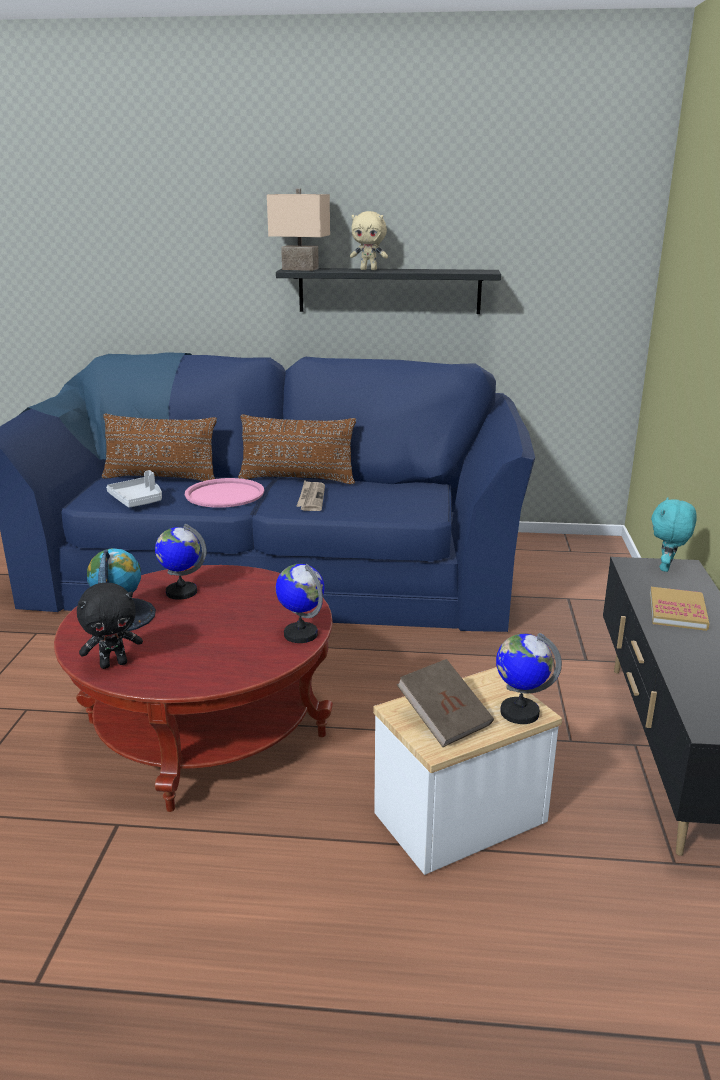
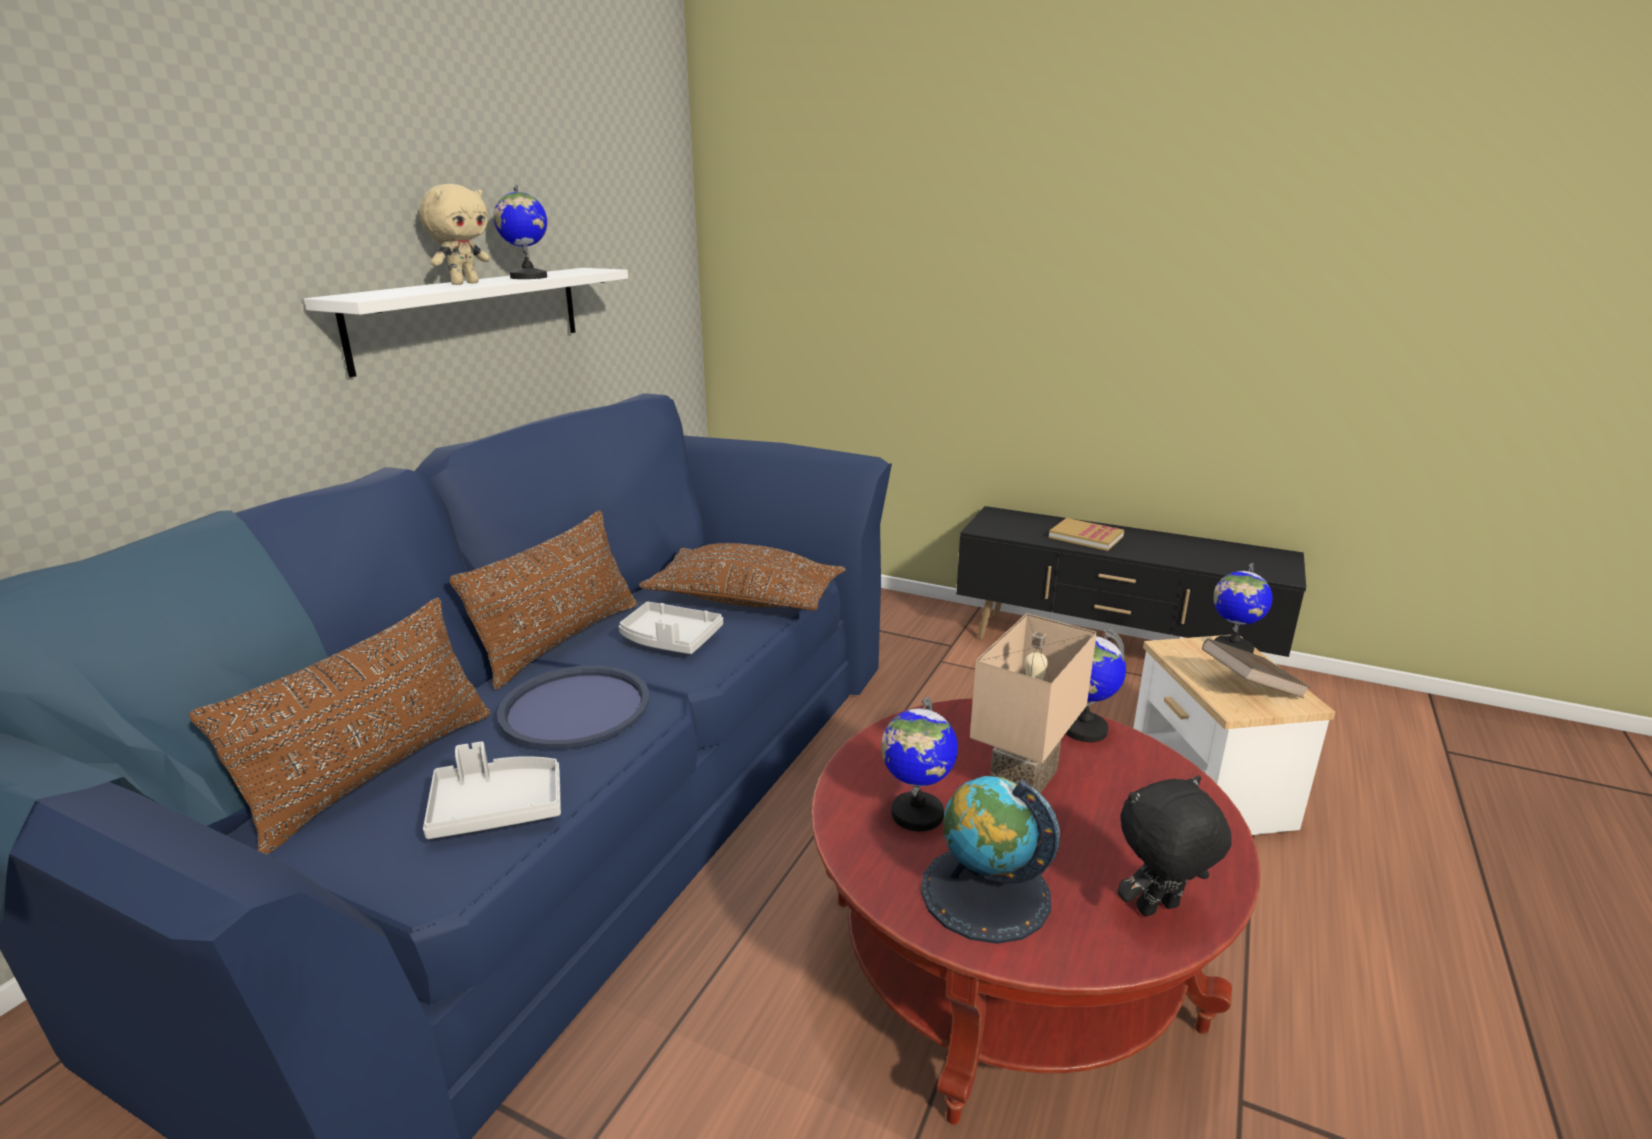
camera: 70 degrees left, 0 degrees up
black plush toy [77,583,143,669] -> black plush toy turned 105 degrees counterclockwise [1117,775,1232,916]
pink tray [185,478,264,508] -> blue tray [497,665,650,748]
beige table lamp [267,189,330,271] -> beige table lamp moved to [970,613,1097,793]
black shelf [276,268,501,314] -> white shelf [304,268,628,377]
newspaper [296,480,325,511] -> grey tray [619,602,723,654]
turquoise plush toy [651,497,696,572] -> none
none -> globe [493,184,547,279]
none -> brown pillow [639,543,846,611]

